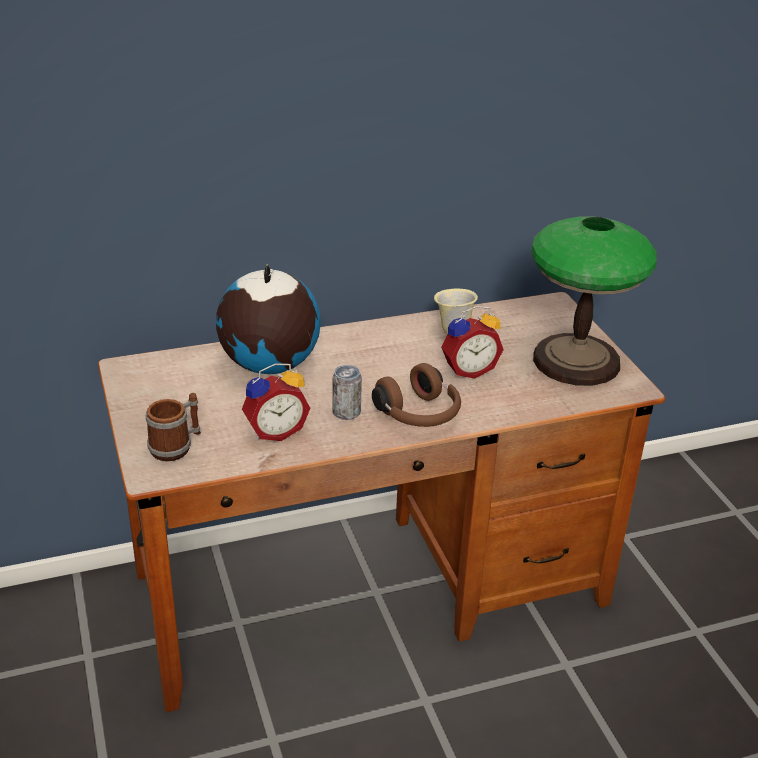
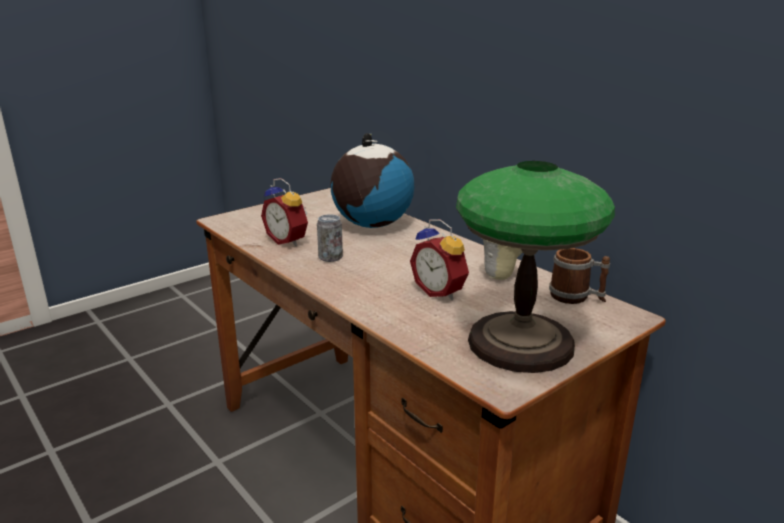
camera: 70 degrees right, 10 degrees down
mug [146,393,201,461] -> mug moved to [549,248,610,304]
brown headphones [372,363,461,427] -> none

